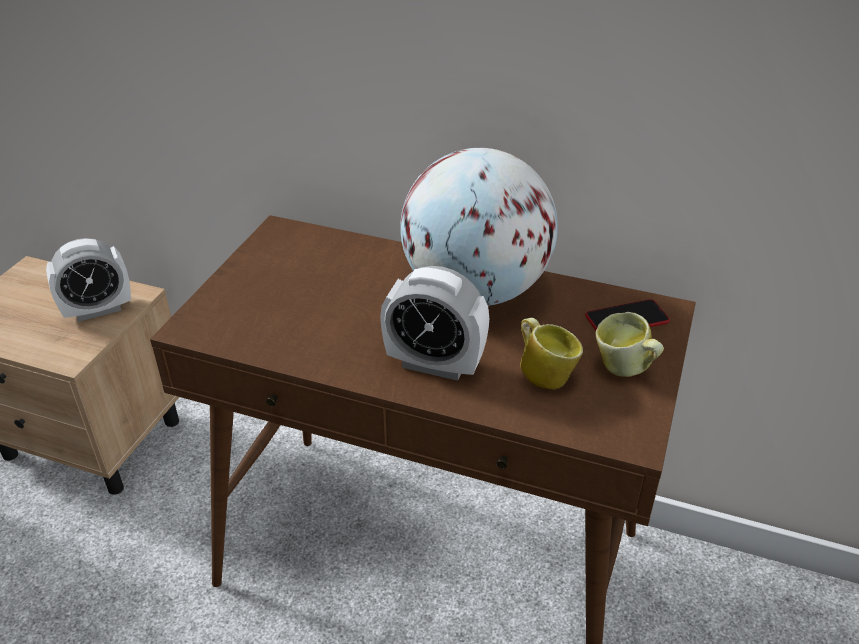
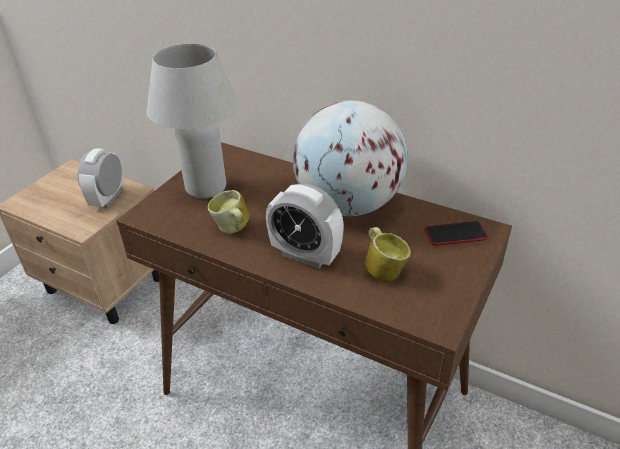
camera: 10 degrees right, 0 degrees up
alarm clock [46,238,131,322] -> alarm clock turned 120 degrees clockwise [77,148,123,208]
mug [595,312,664,377] -> mug moved to [208,190,250,234]
none -> white table lamp [147,44,238,199]

